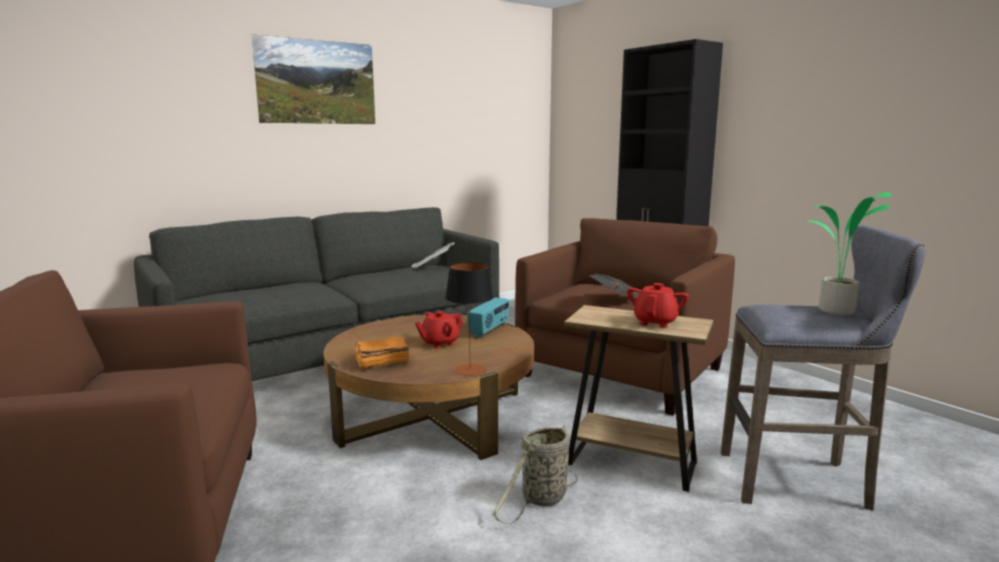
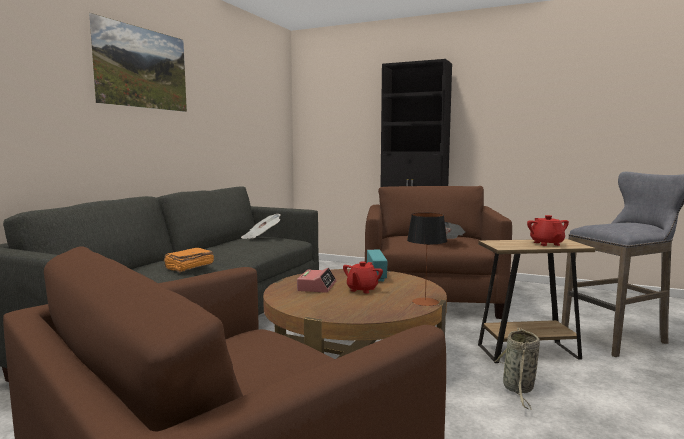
camera: 30 degrees left, 5 degrees down
orange book [354,337,410,370] -> orange book moved to [164,248,214,273]
potted plant [804,192,891,315] -> none
none -> alarm clock [297,268,336,293]

